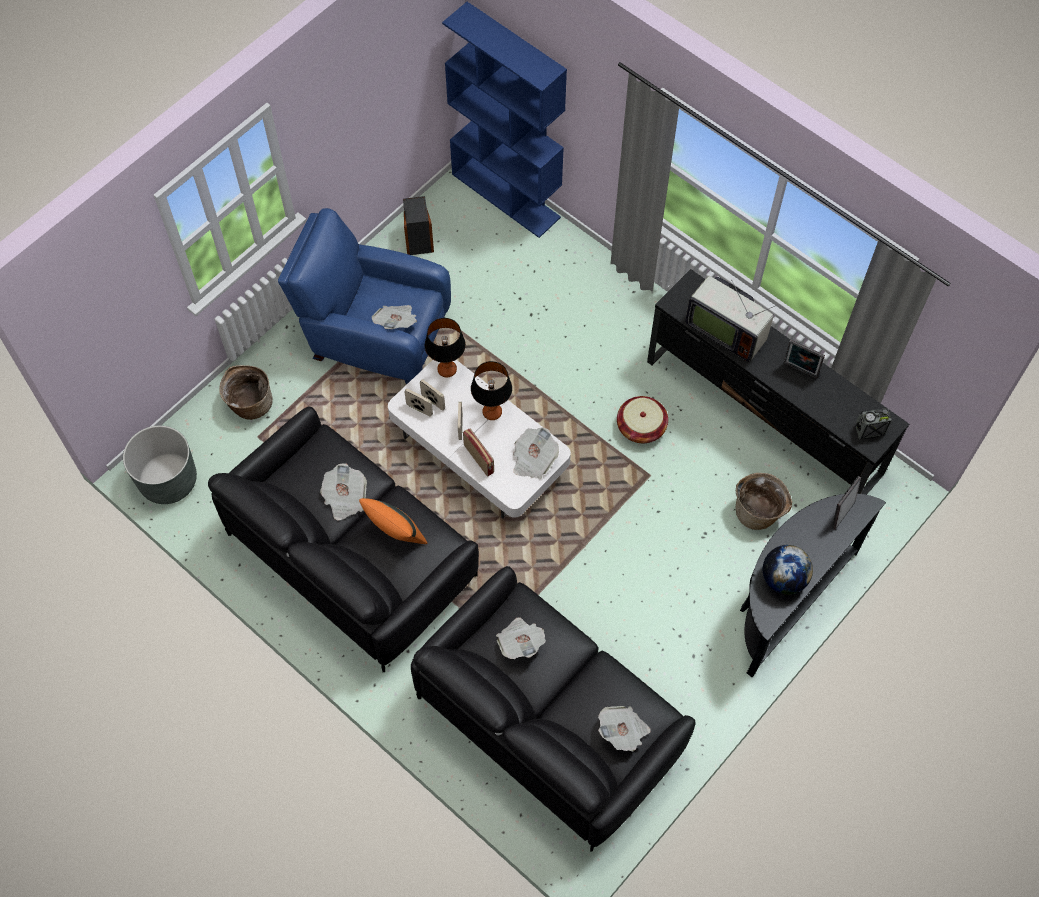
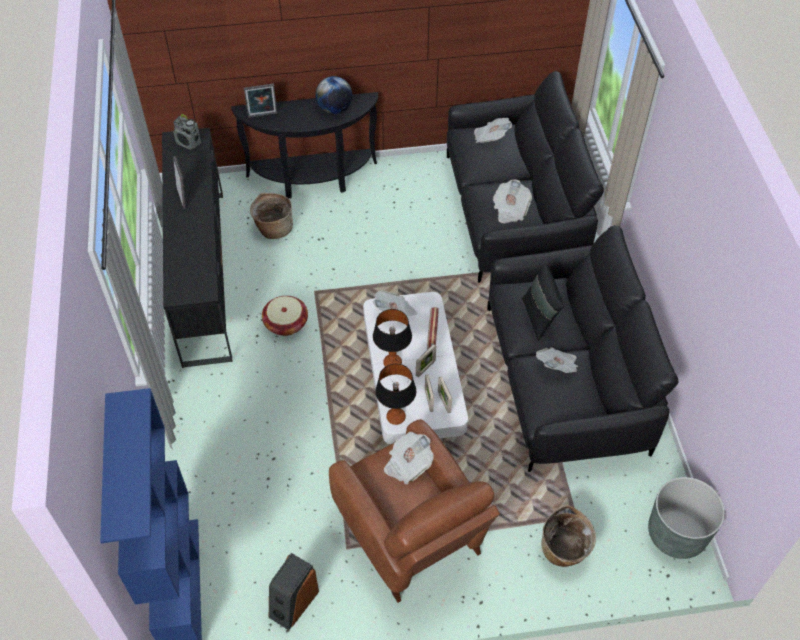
camera: 140 degrees left, 10 degrees down
blue armchair [278,208,451,385] -> brown armchair [329,419,500,603]
orange pillow [359,498,427,544] -> black pillow [522,263,564,341]
television [685,276,775,362] -> none

